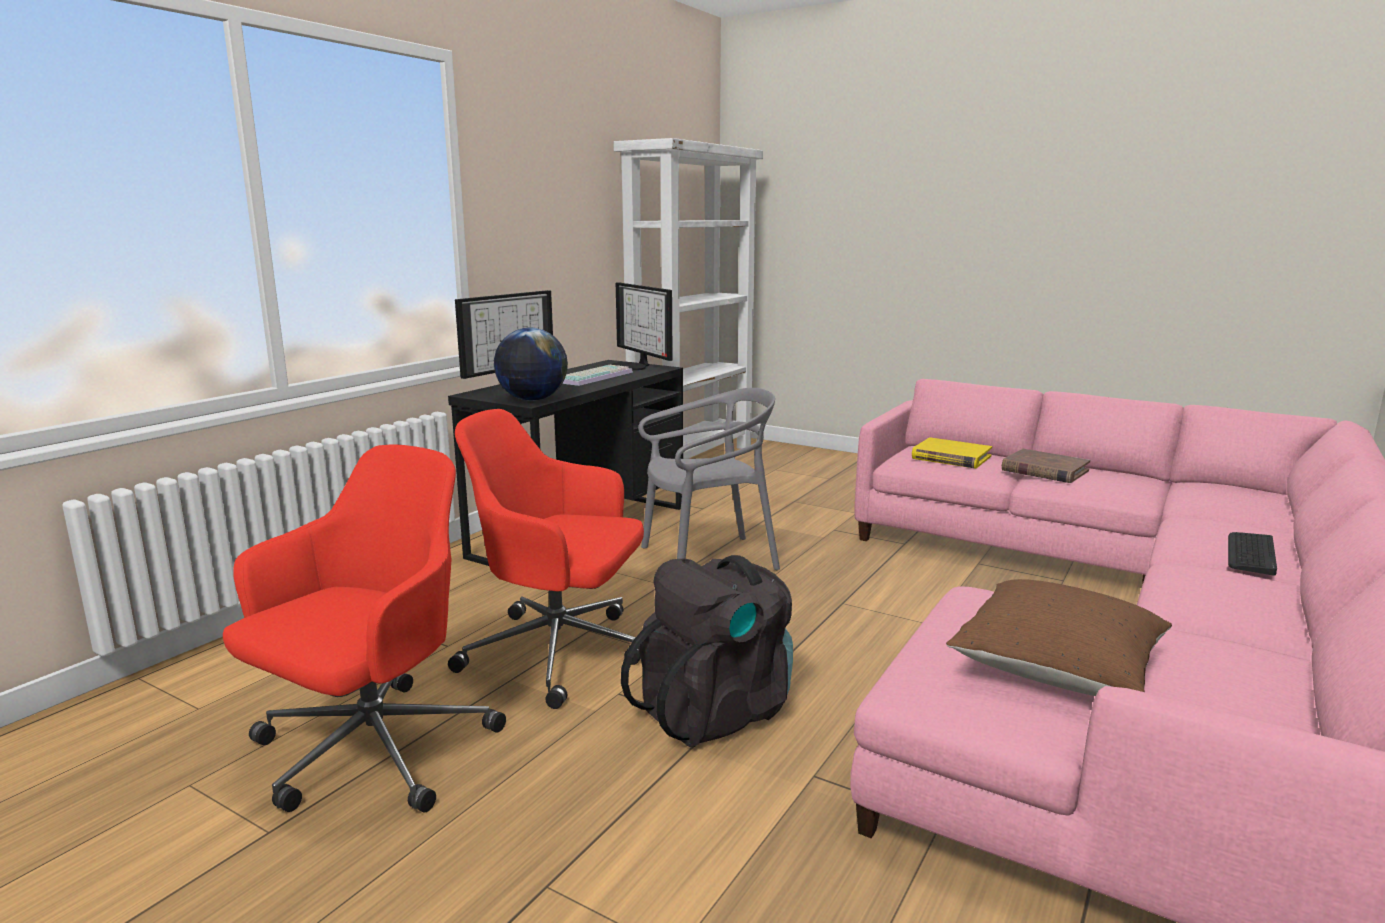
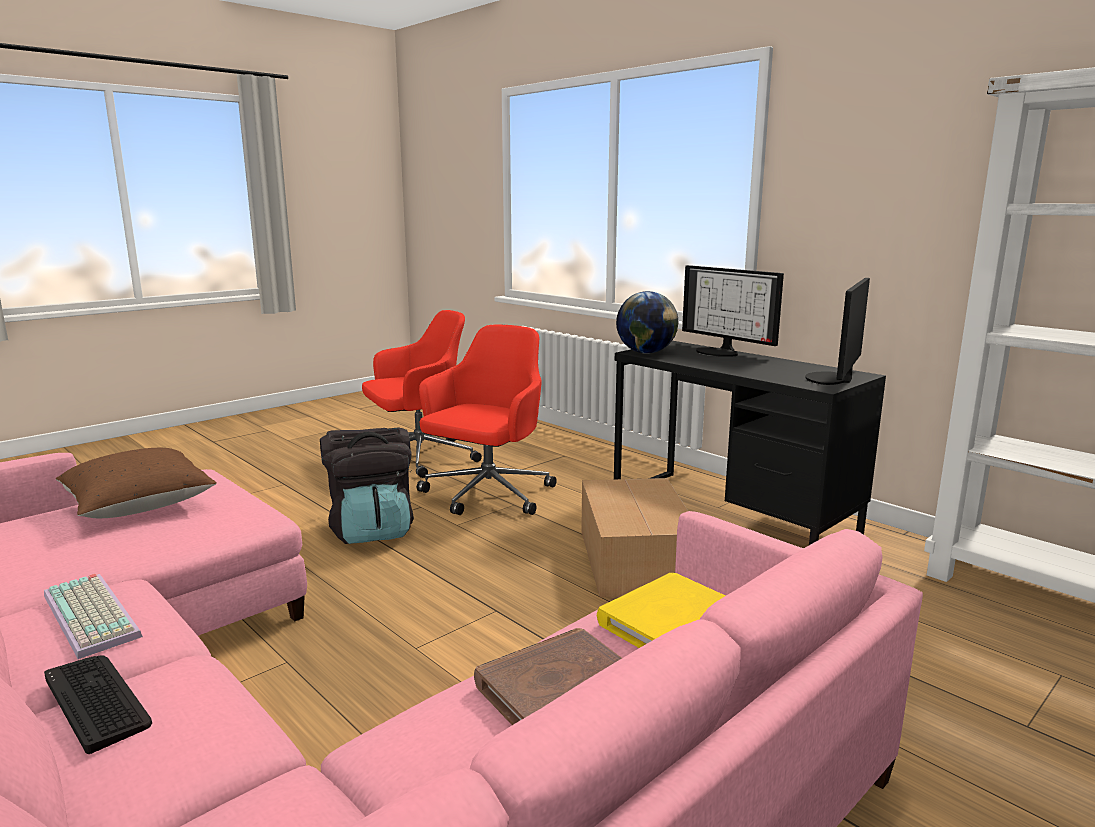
camera: 105 degrees right, 0 degrees up
red office chair [223,444,506,812] -> red office chair turned 75 degrees counterclockwise [362,310,482,478]
keyboard [562,365,633,386] -> keyboard moved to [44,574,143,659]
monitor [612,282,673,370] -> monitor turned 45 degrees counterclockwise [805,278,870,385]
grey chair [638,388,780,570] -> cardboard box [581,478,688,597]

